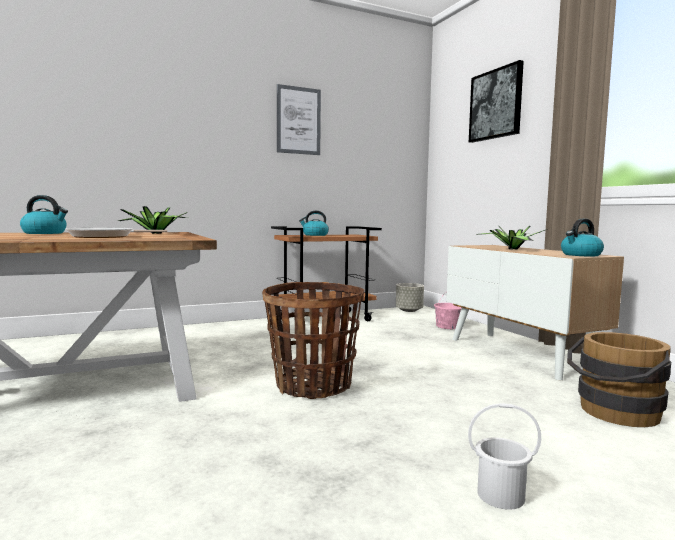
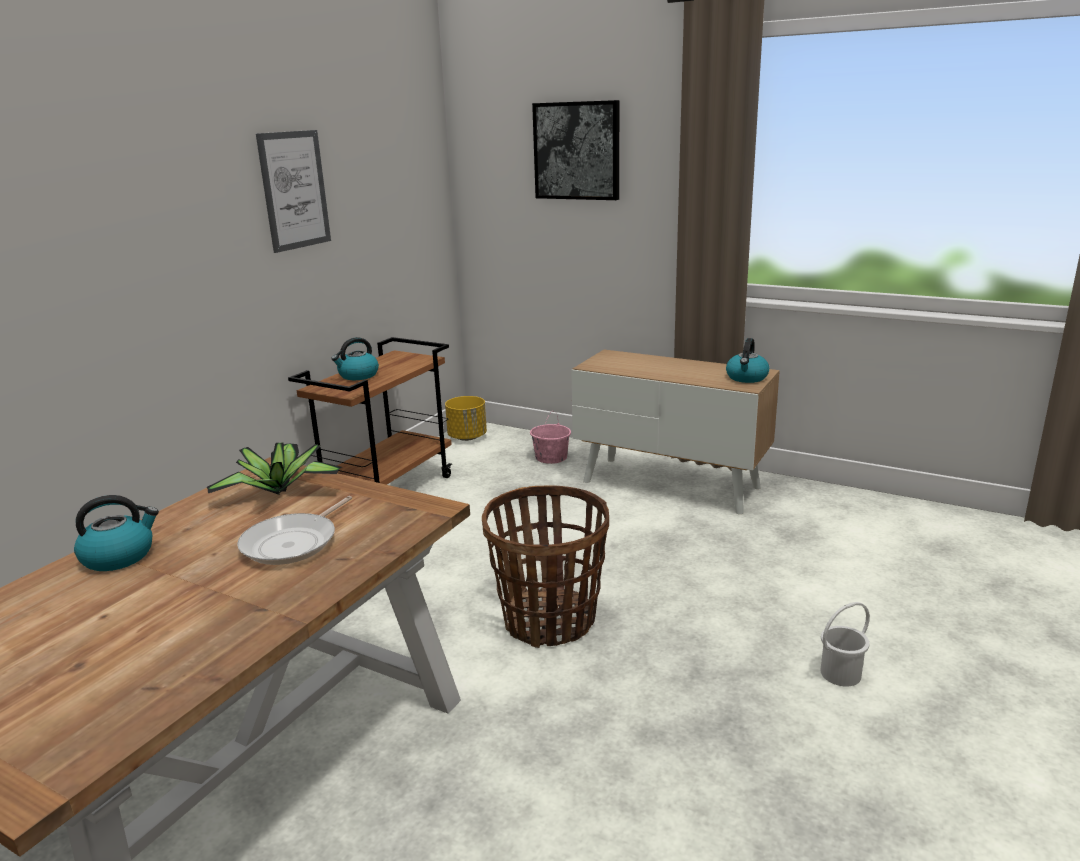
camera: 35 degrees left, 15 degrees up
grey planter [396,283,424,312] -> yellow planter [445,396,487,441]
potted plant [476,226,548,250] -> none
brown bucket [567,332,671,427] -> none

